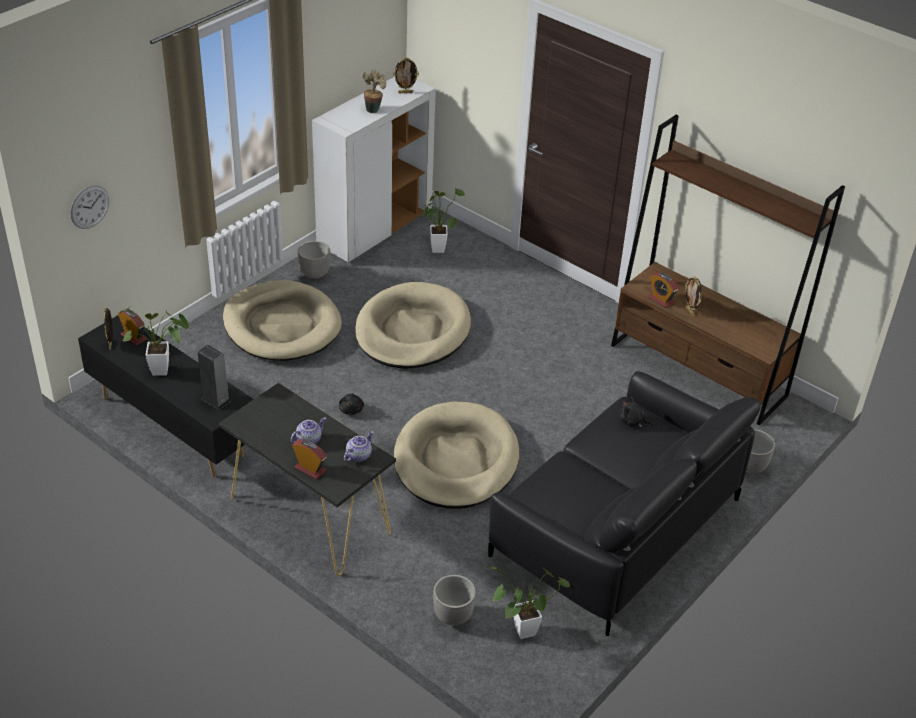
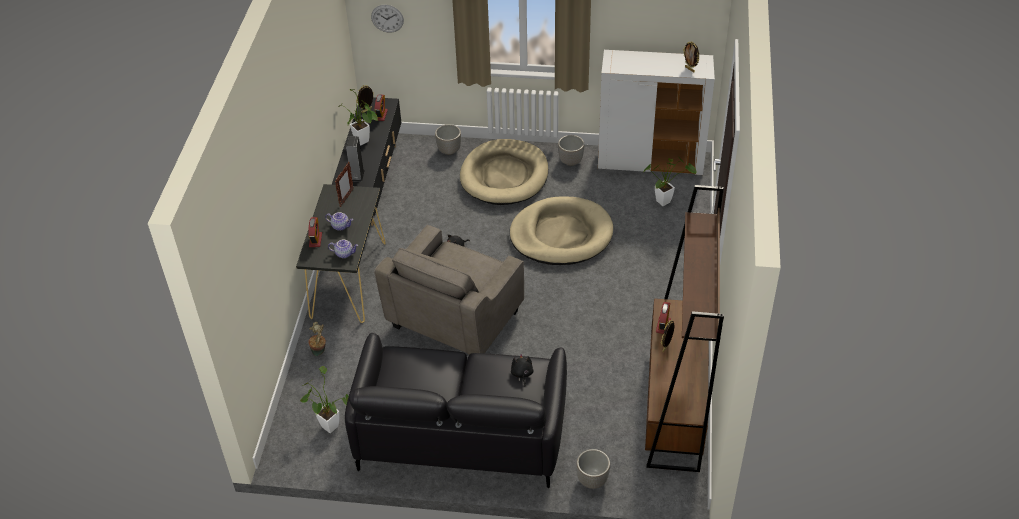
camera: 60 degrees right, 5 degrees up
potted plant [363,69,386,113] -> potted plant moved to [308,322,326,356]
beige dog bed [394,402,519,509] -> grey armchair [374,225,524,355]
planter [433,575,476,625] -> planter moved to [435,124,461,155]
none -> picture frame [335,162,354,207]

